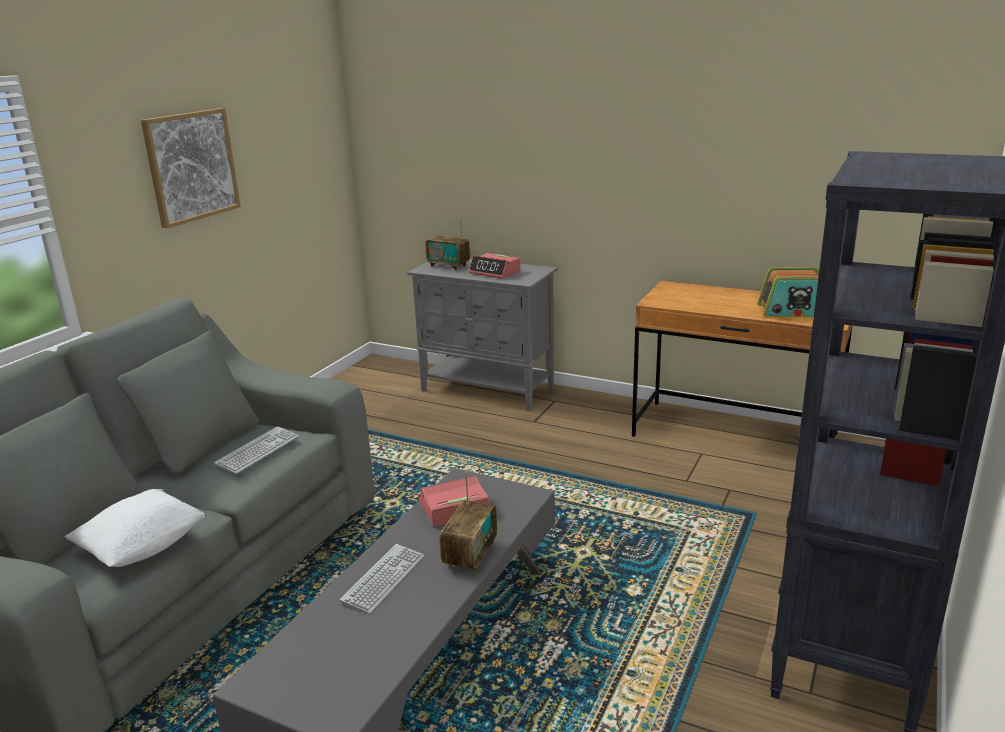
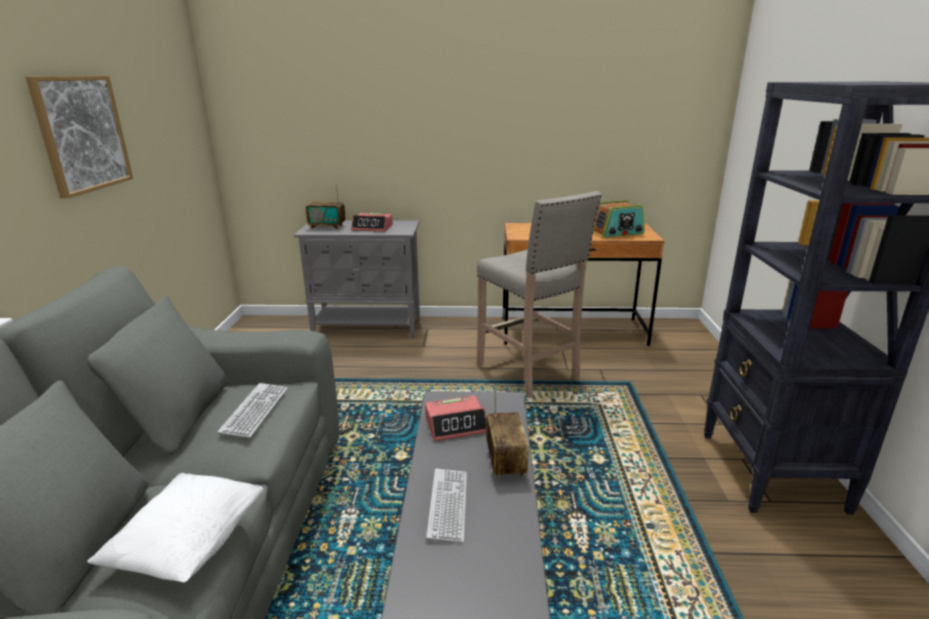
camera: 25 degrees left, 0 degrees up
alarm clock [419,476,489,527] -> alarm clock turned 150 degrees counterclockwise [425,395,486,441]
none -> beige stool [477,191,602,398]

